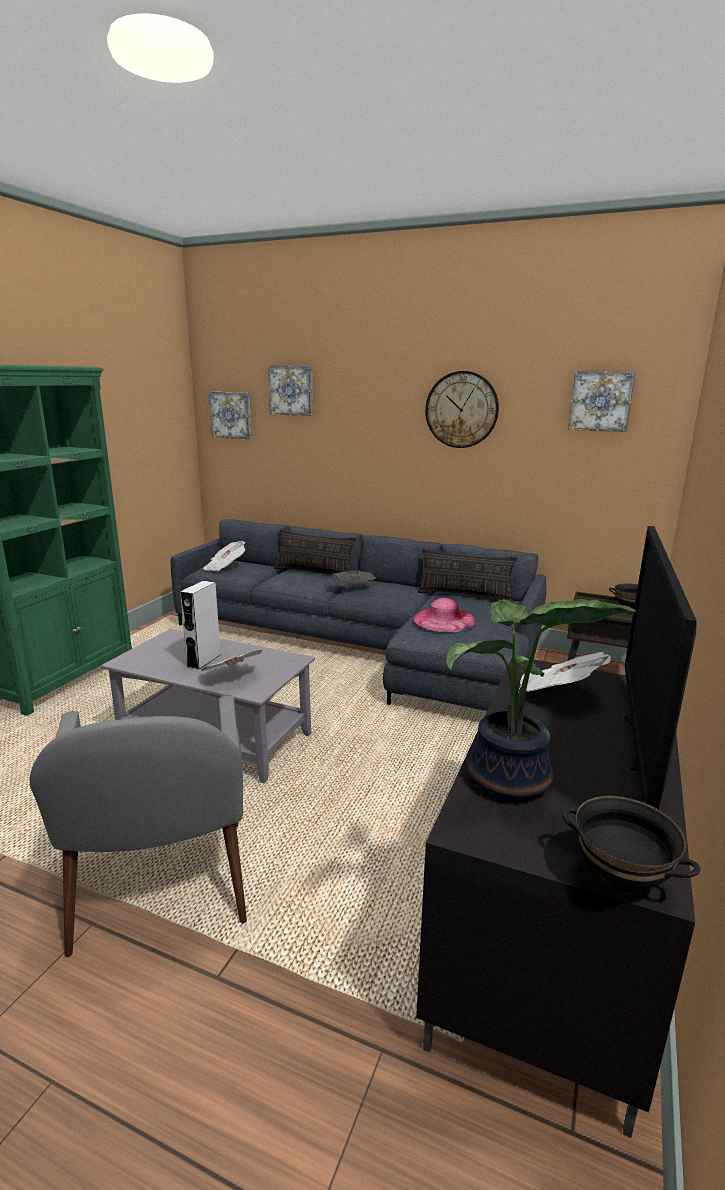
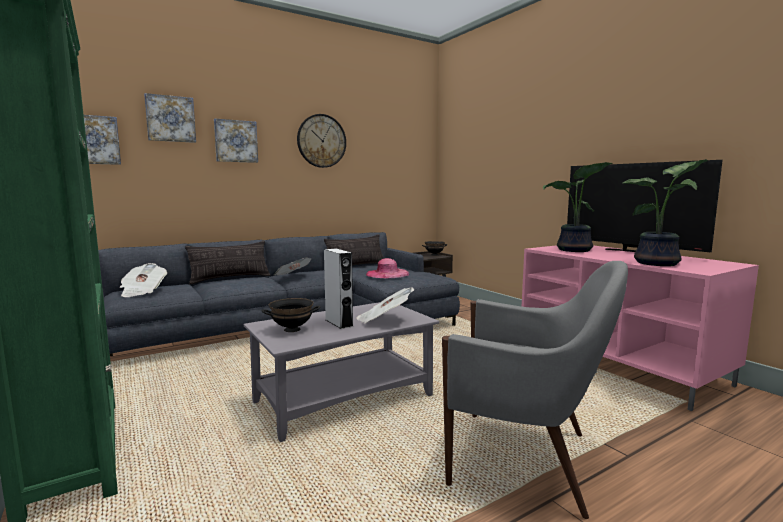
camera: 55 degrees left, 10 degrees down
black tv stand [416,658,695,1138] -> pink tv stand [522,245,759,411]
newspaper [518,652,611,693] -> potted plant [543,162,612,252]
black bowl [562,796,700,893] -> black bowl moved to [261,298,321,332]
picture [568,371,635,432] -> picture moved to [214,118,258,163]

